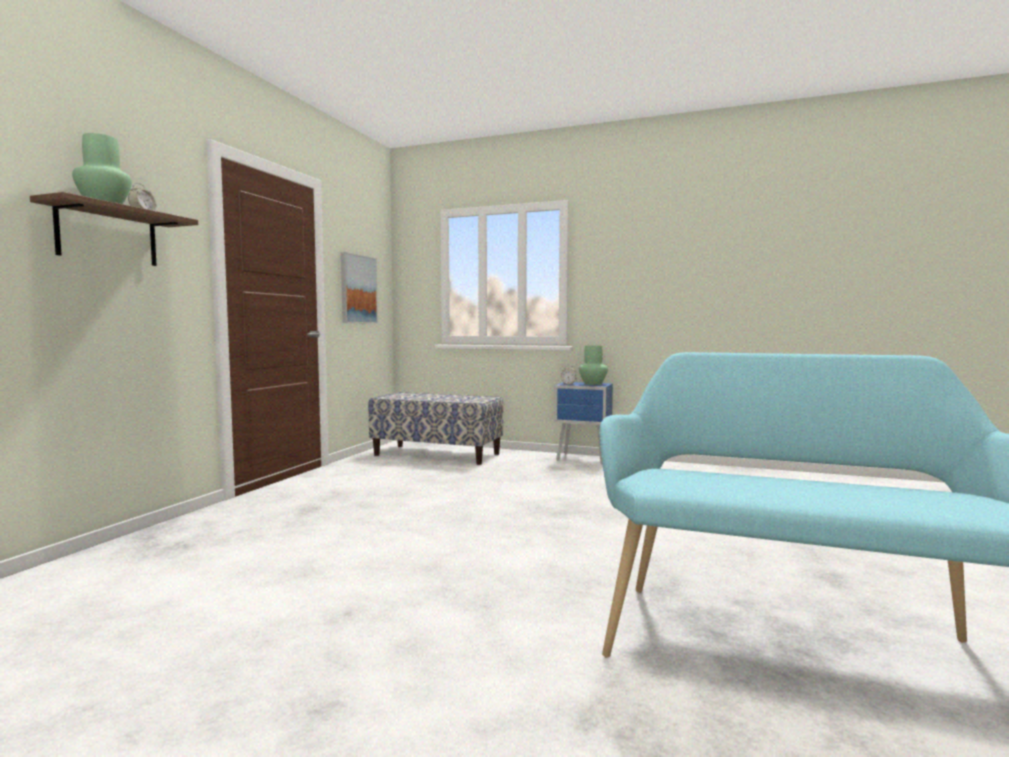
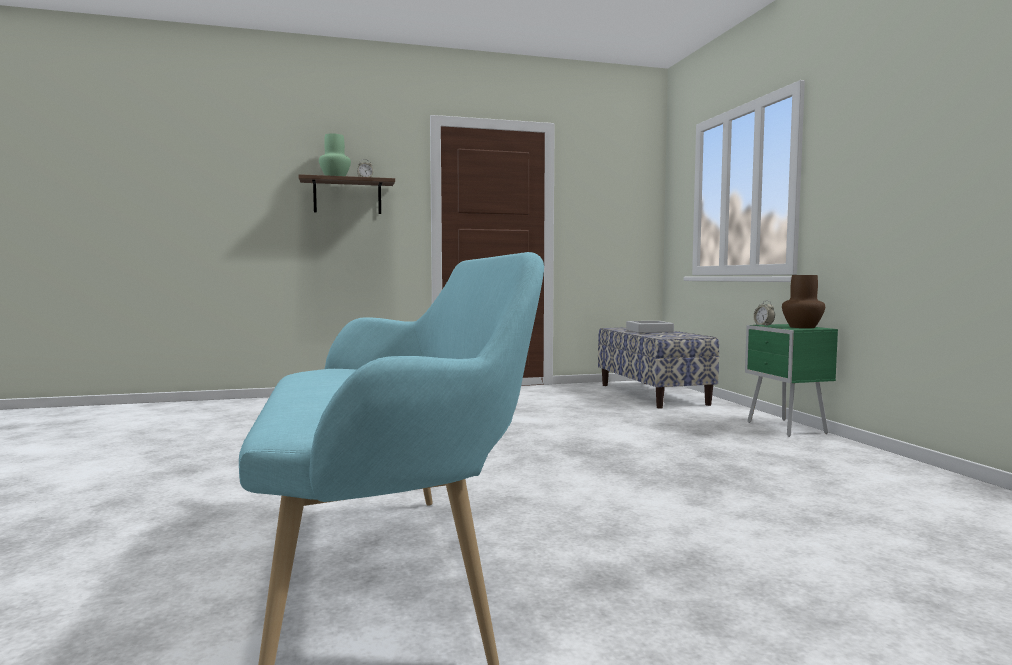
camera: 55 degrees right, 0 degrees up
picture [341,252,378,324] -> none
blue nightstand [554,382,613,465] -> green nightstand [745,324,838,437]
green vase [579,346,608,385] -> brown vase [782,275,825,328]
none -> grey tray [626,321,674,333]

